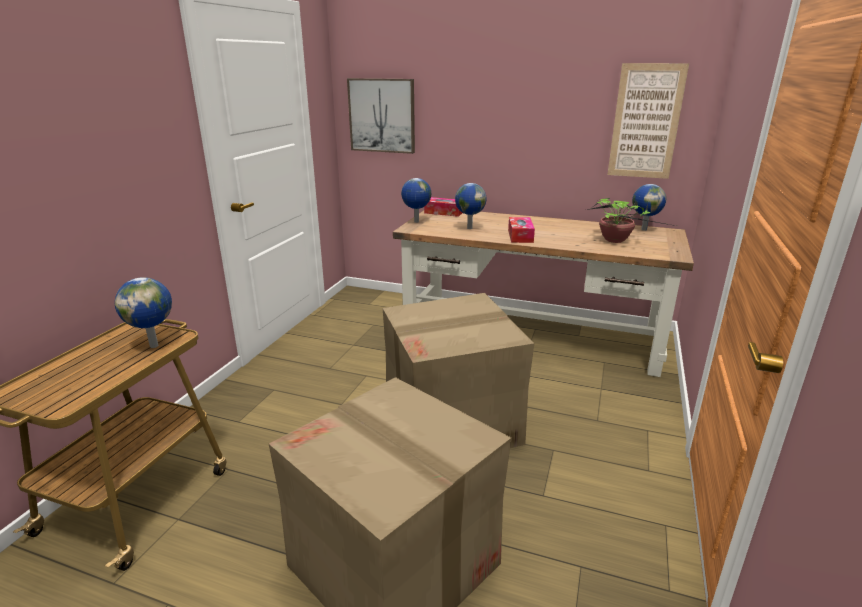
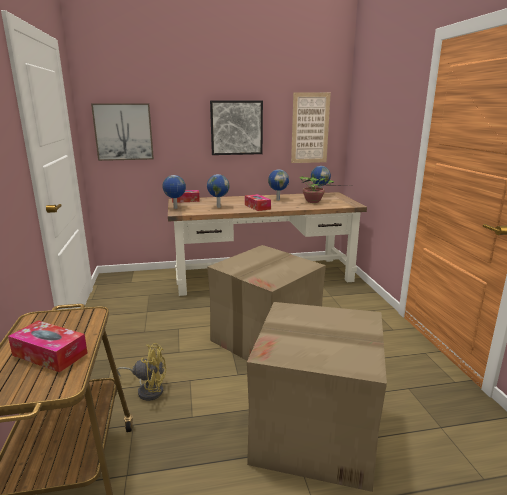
camera: 30 degrees left, 5 degrees down
globe [115,277,172,348] -> globe moved to [268,169,289,201]
none -> tissue box [8,320,87,372]
none -> yellow fan [117,343,166,401]
none -> picture [210,100,263,155]

